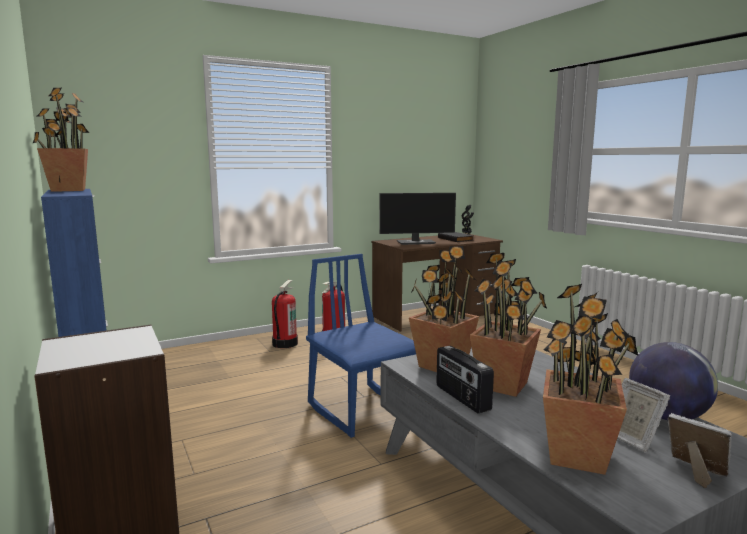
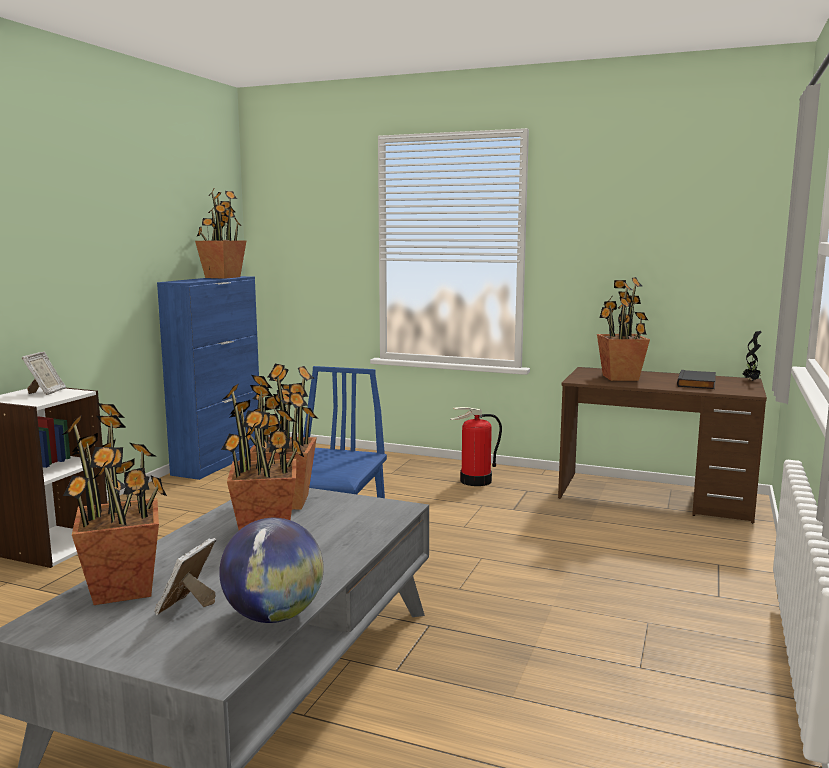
camera: 50 degrees right, 0 degrees up
fire extinguisher [272,280,298,348] -> none
monitor [379,193,456,245] -> potted plant [597,277,650,381]
radio [436,346,494,414] -> none
picture frame [668,413,732,488] -> picture frame moved to [22,351,66,395]

